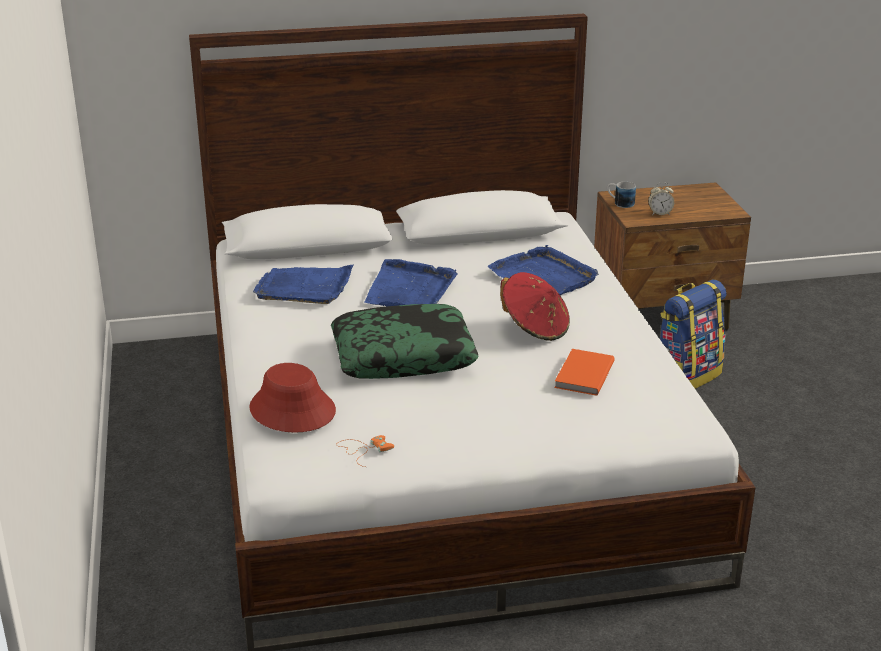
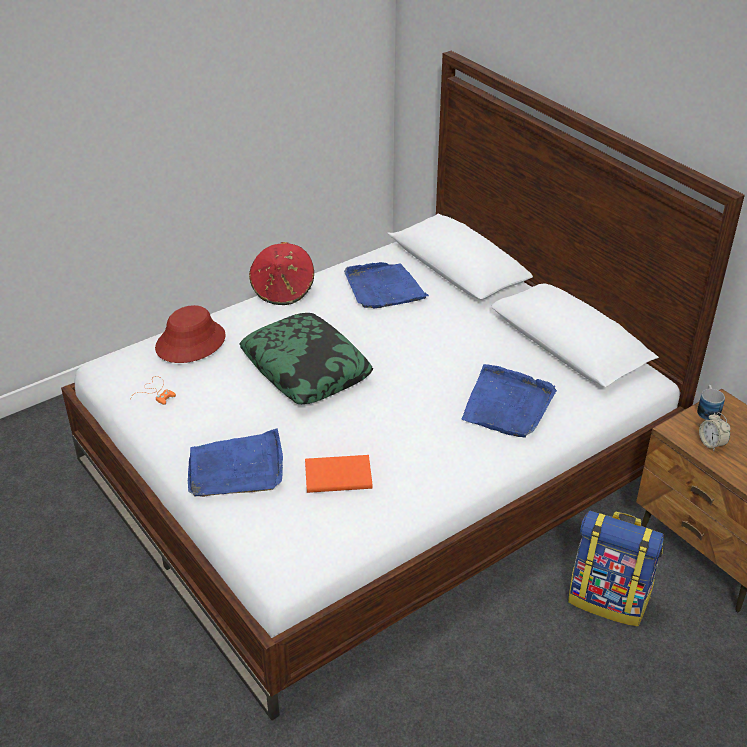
camera: 65 degrees right, 10 degrees up
blue tray [364,259,458,306] -> blue tray moved to [188,429,283,497]
red hat [500,272,570,341] -> red hat moved to [249,242,314,305]

